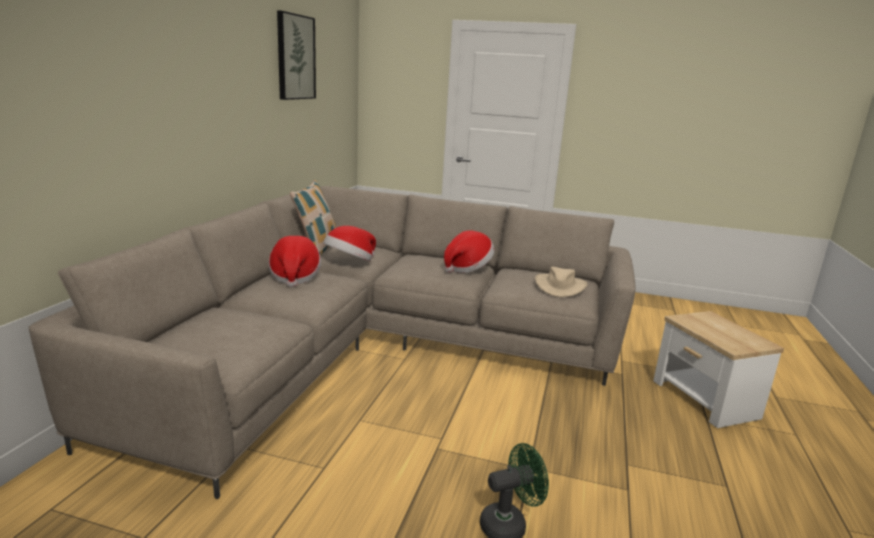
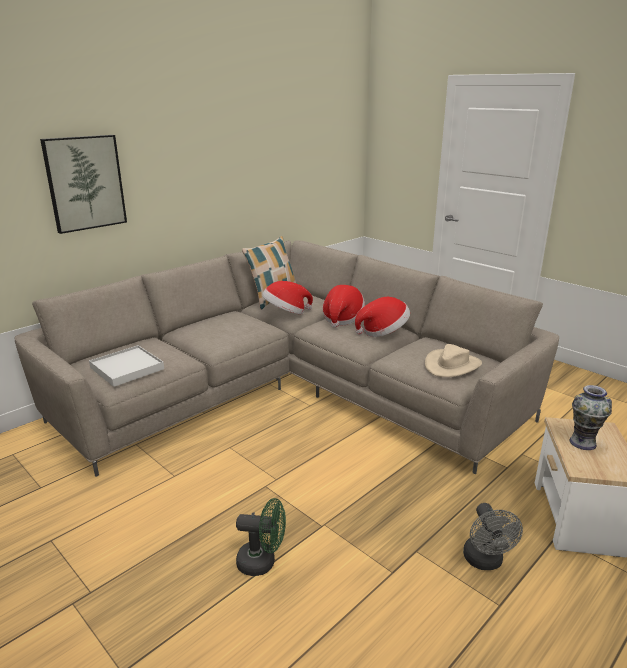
camera: 30 degrees right, 5 degrees up
hat [269,236,321,287] -> hat moved to [322,285,365,328]
picture [277,10,316,100] -> picture moved to [40,135,127,234]
none -> white tray [89,345,164,387]
none -> grey fan [463,503,523,570]
none -> vase [570,385,612,450]

